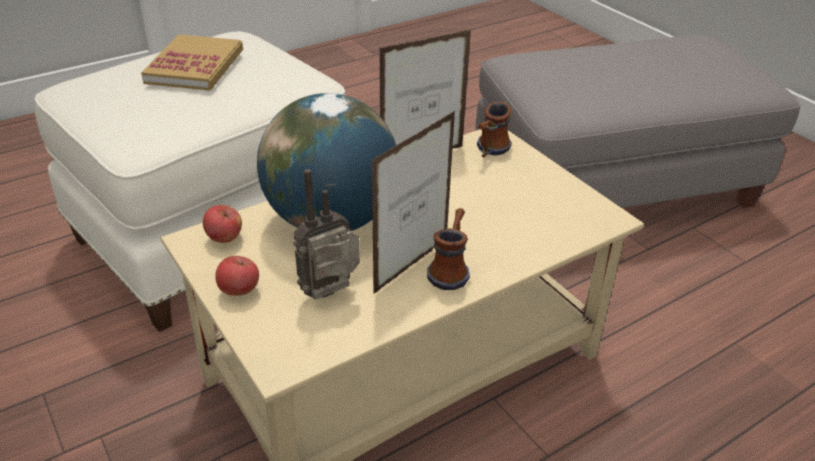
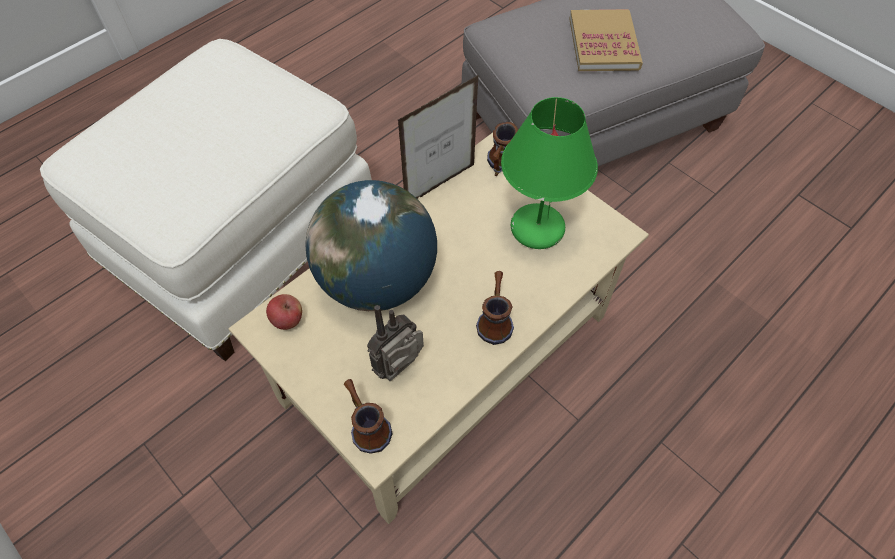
camera: 10 degrees left, 20 degrees up
book [141,34,243,91] -> book moved to [569,9,643,71]
apple [215,256,259,296] -> none
picture frame [372,111,455,294] -> none
none -> mug [344,379,393,454]
none -> green table lamp [501,97,598,249]

